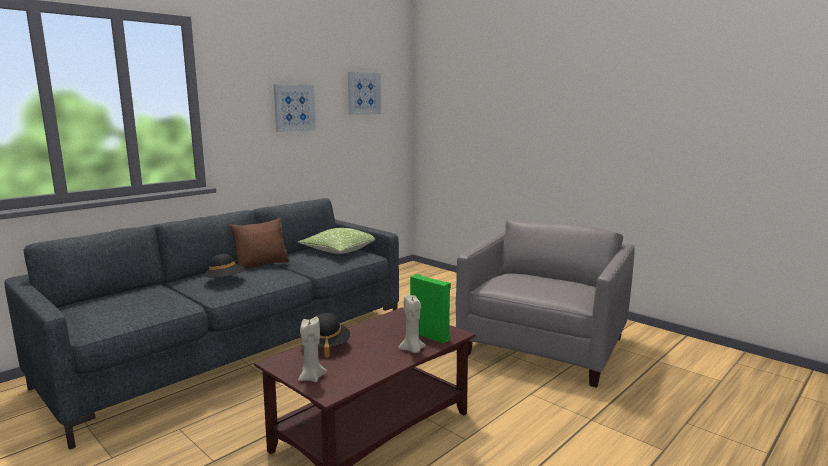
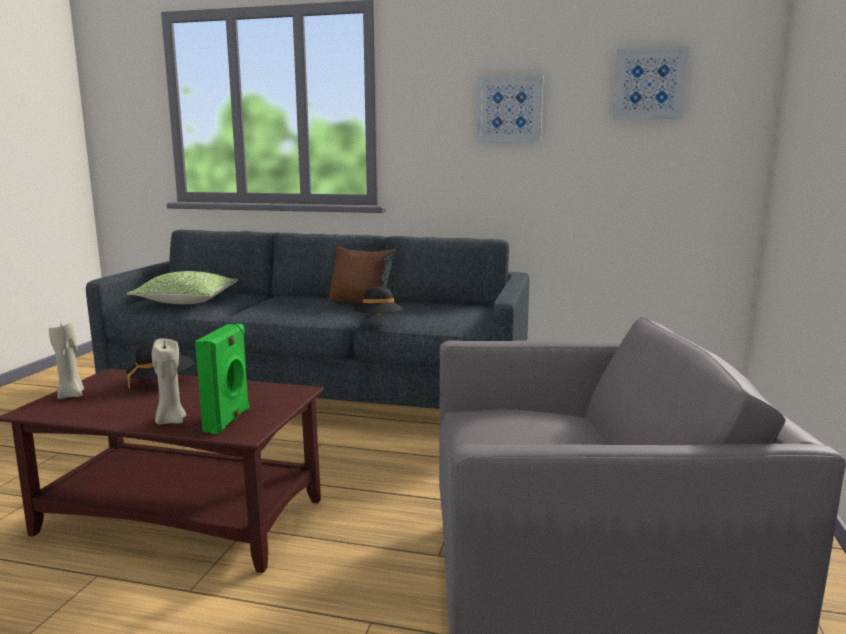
camera: 60 degrees right, 0 degrees up
black hat [203,254,245,279] -> black hat moved to [354,286,404,316]
pillow [298,228,375,254] -> pillow moved to [127,271,238,304]

